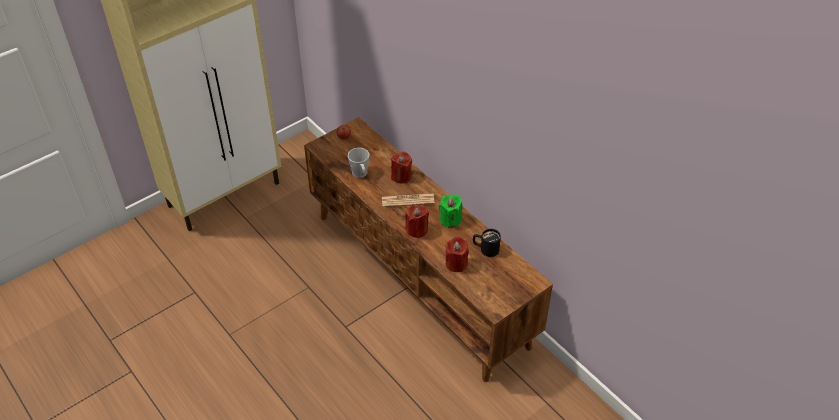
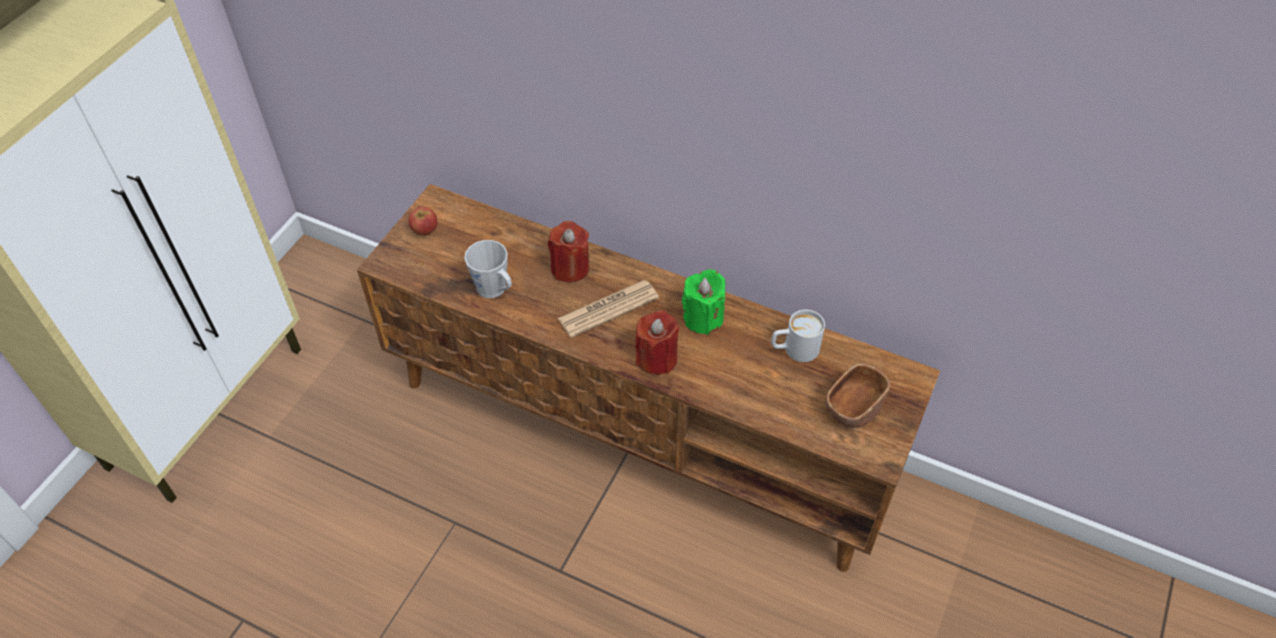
camera: 25 degrees left, 5 degrees up
red candle [446,236,469,272] -> none
black mug [473,229,501,257] -> white mug [771,310,825,362]
none -> brown bowl [825,364,890,428]

